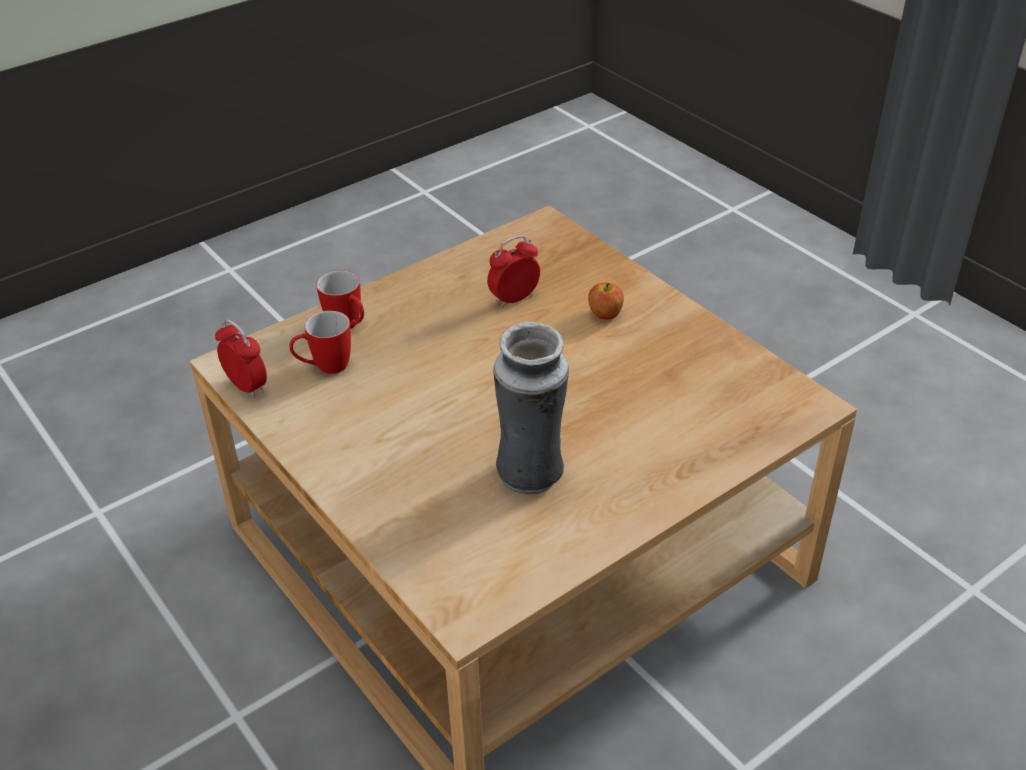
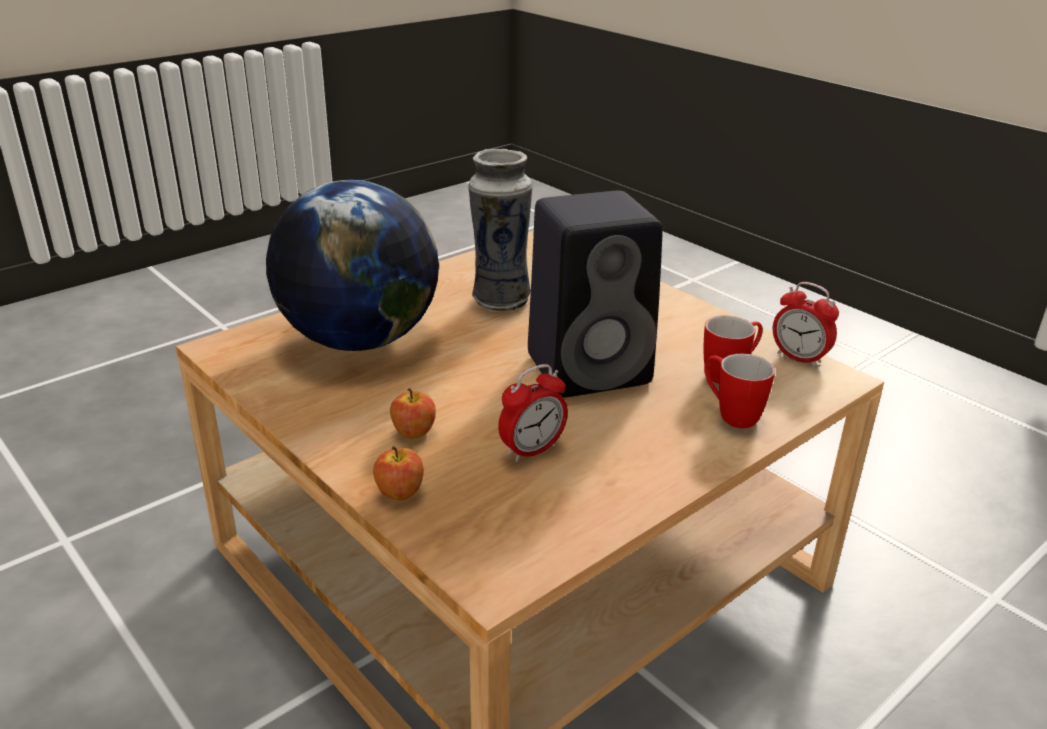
camera: 175 degrees right, 10 degrees down
none -> globe [266,180,439,351]
none -> apple [373,446,424,500]
none -> black speaker [528,191,662,398]

